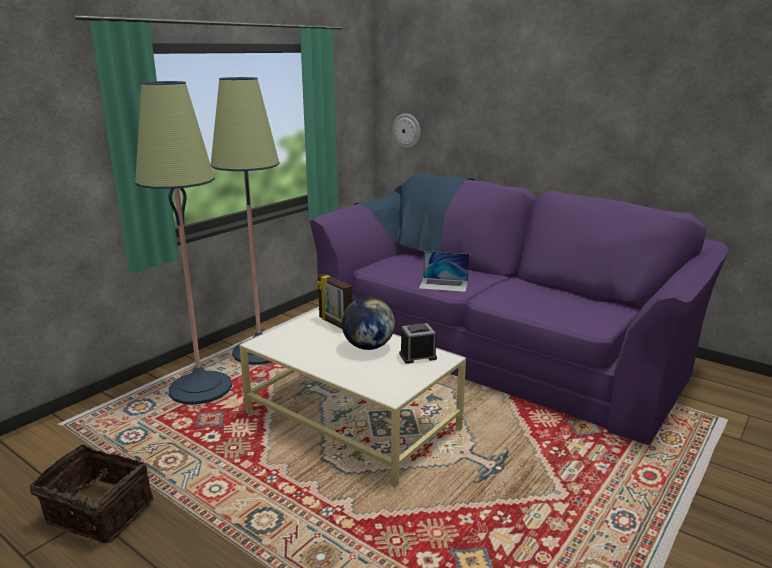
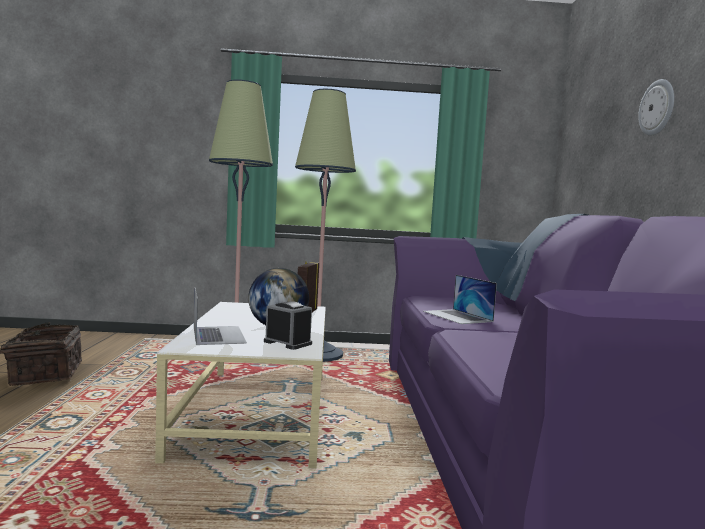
camera: 50 degrees right, 15 degrees down
wall clock [392,113,421,149] -> wall clock moved to [638,79,674,136]
none -> laptop [194,288,247,345]

